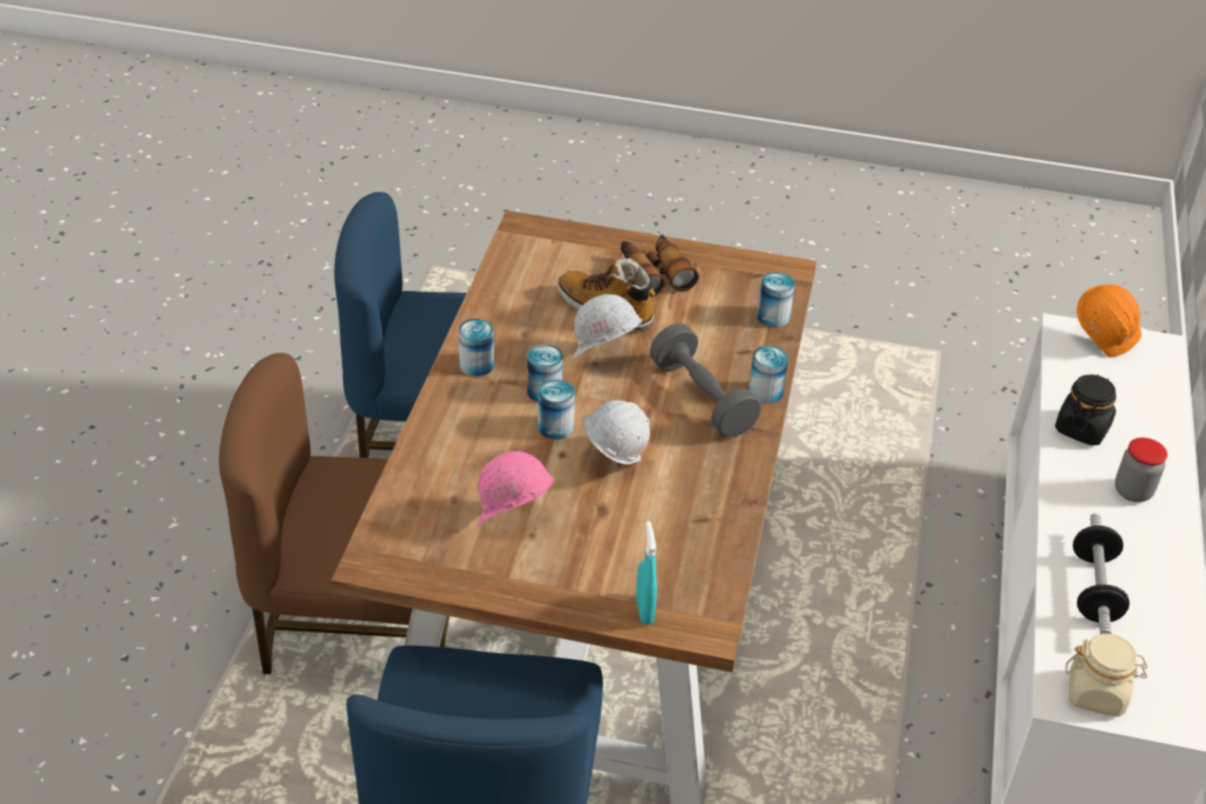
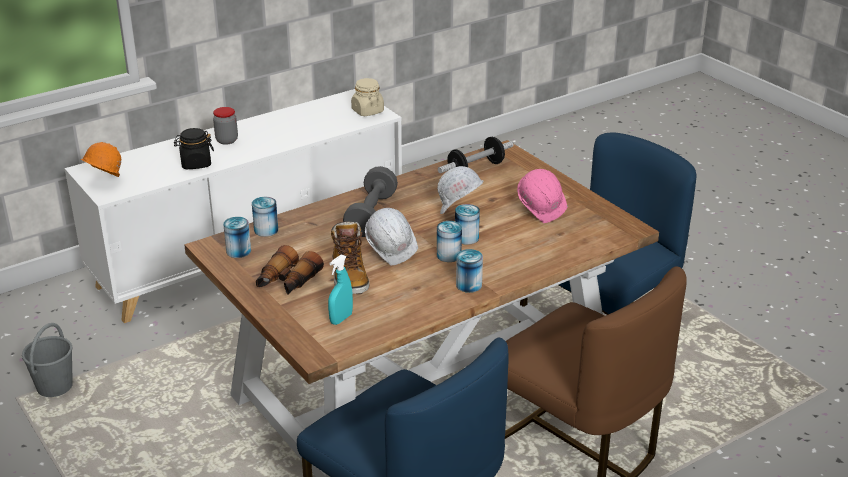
camera: 135 degrees left, 10 degrees down
turquoise spray bottle [636,521,657,624] -> turquoise spray bottle moved to [328,255,353,325]
can [748,346,788,404] -> can moved to [223,217,251,258]
dumbbell [1073,514,1129,634] -> dumbbell moved to [438,137,513,173]
none -> grey bucket [22,323,73,397]

